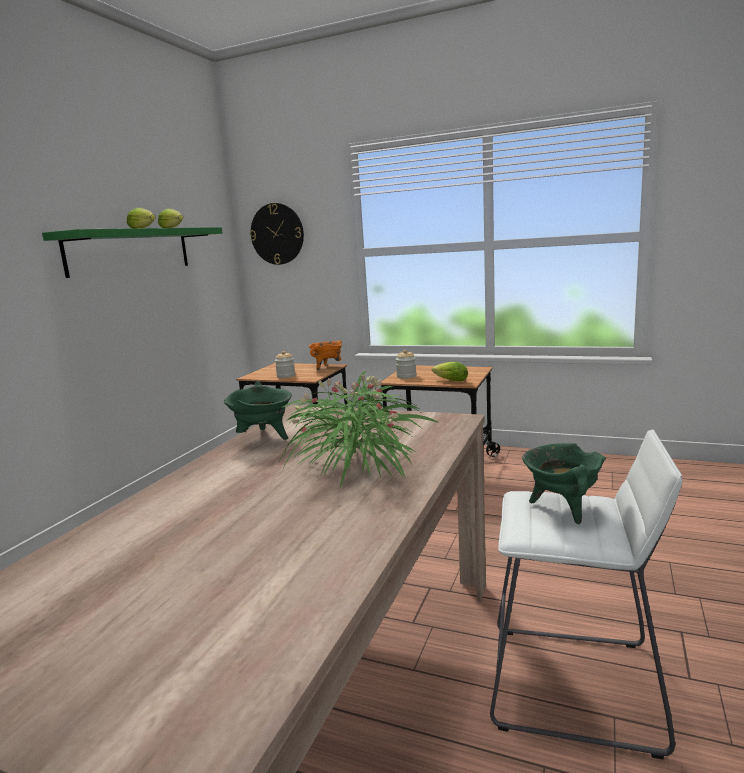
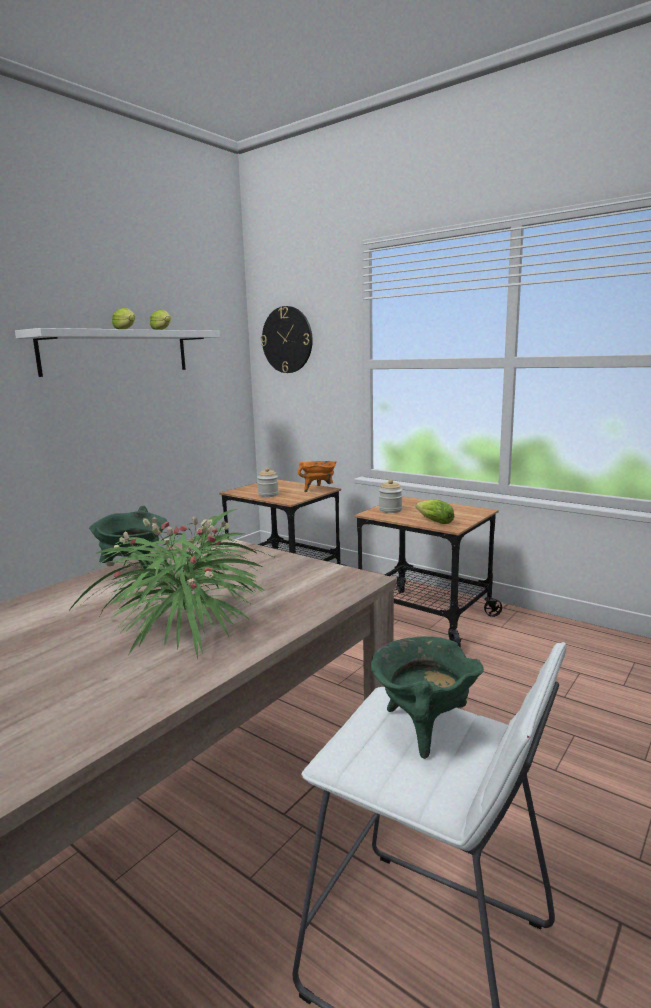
camera: 15 degrees right, 0 degrees up
green shelf [42,227,222,278] -> white shelf [15,328,220,377]

